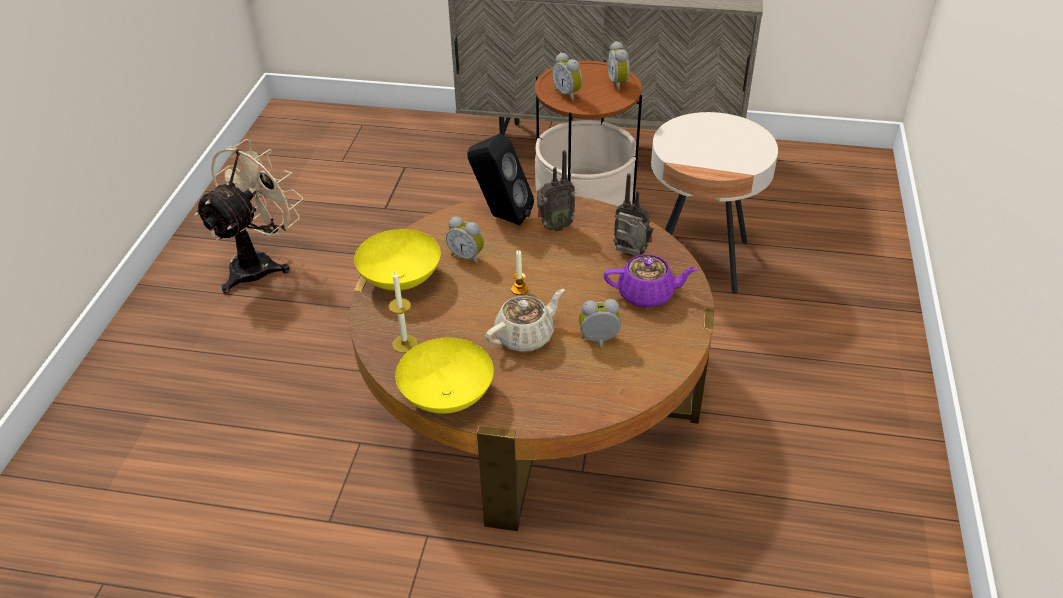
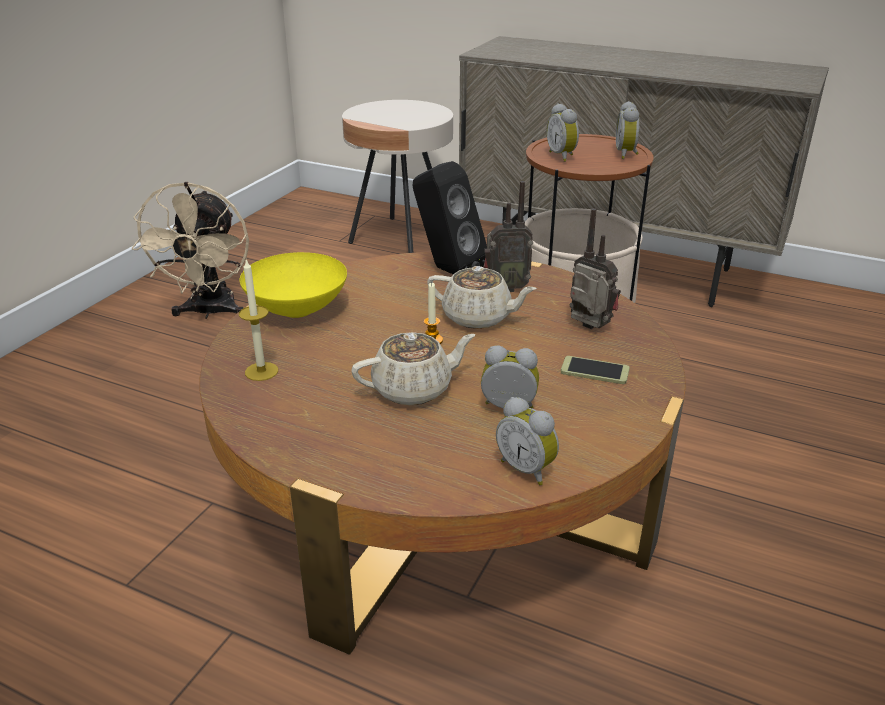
camera: 15 degrees right, 10 degrees down
beige fan [194,139,303,294] -> beige fan turned 135 degrees clockwise [132,182,249,319]
yellow bowl [395,338,494,414] -> none
alarm clock [446,216,484,265] -> alarm clock moved to [496,397,559,485]
purple teapot [603,254,698,308] -> phone [561,356,630,384]
beige side table [651,112,778,293] -> beige side table moved to [342,100,453,253]
none -> beige teapot [427,266,537,329]

